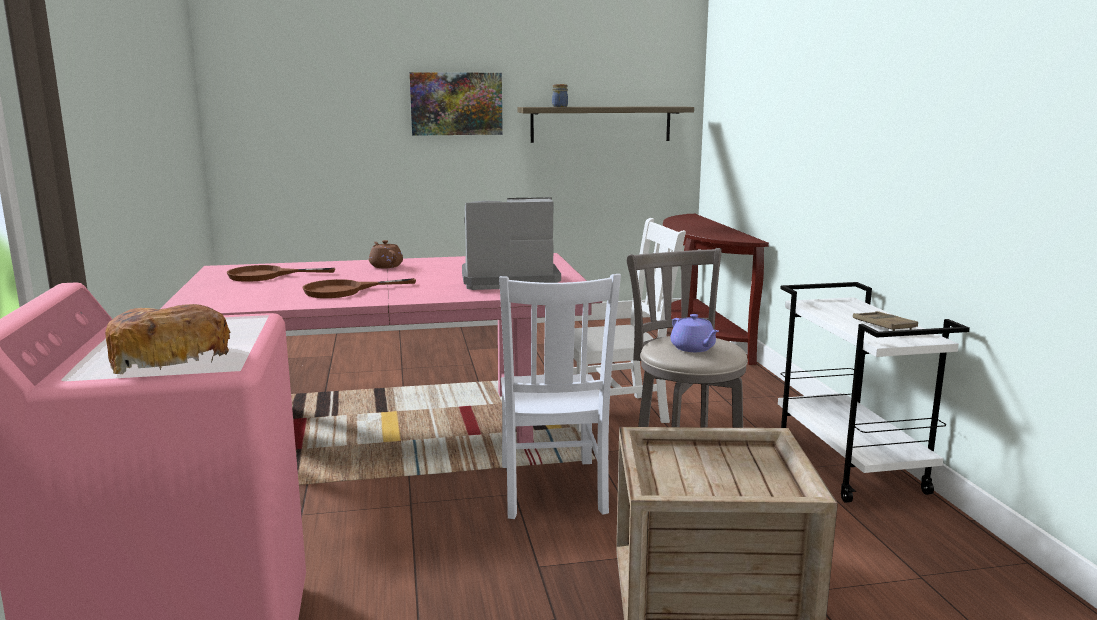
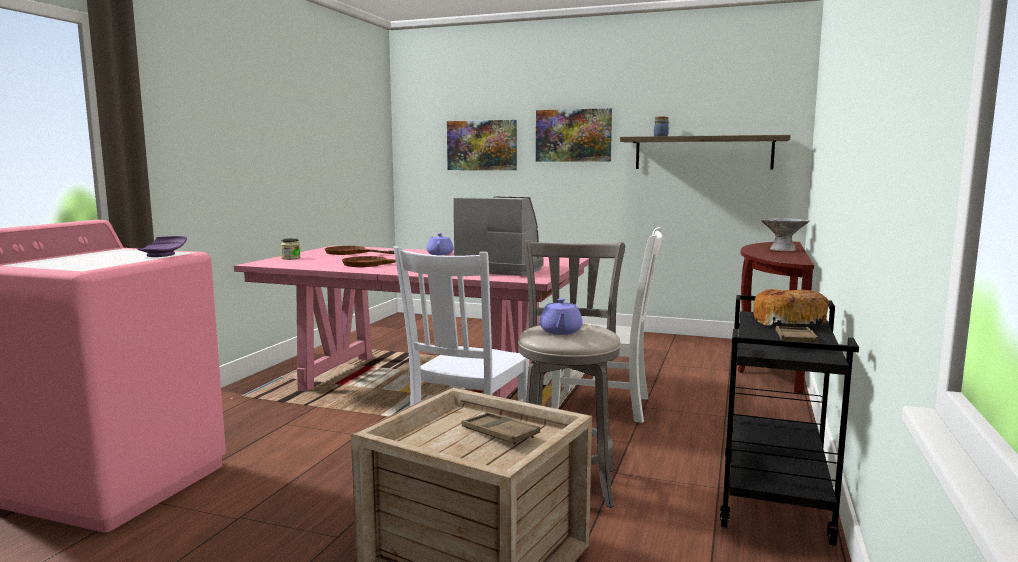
camera: 30 degrees right, 5 degrees down
bread [105,304,231,374] -> bread moved to [753,289,829,326]
brown teapot [369,240,403,268] -> purple teapot [426,233,454,255]
white cart [778,282,970,503] -> black cart [720,295,859,546]
none -> purple plate [137,236,187,257]
none -> jar [281,238,300,260]
none -> picture [447,120,517,170]
none -> brown tray [461,412,540,445]
none -> grey bowl [761,218,810,251]

